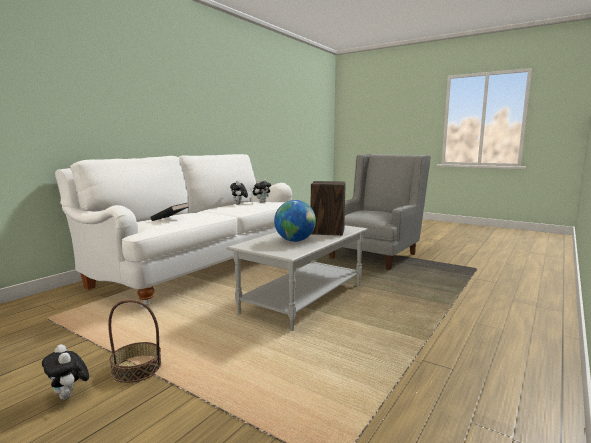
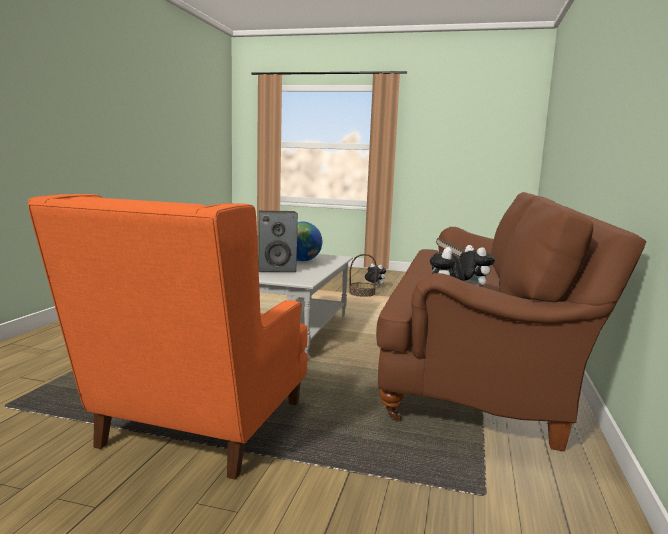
camera: 160 degrees right, 0 degrees up
white sofa [55,154,292,308] -> brown sofa [376,192,646,451]
grey armchair [329,154,431,270] -> orange armchair [28,194,308,479]

